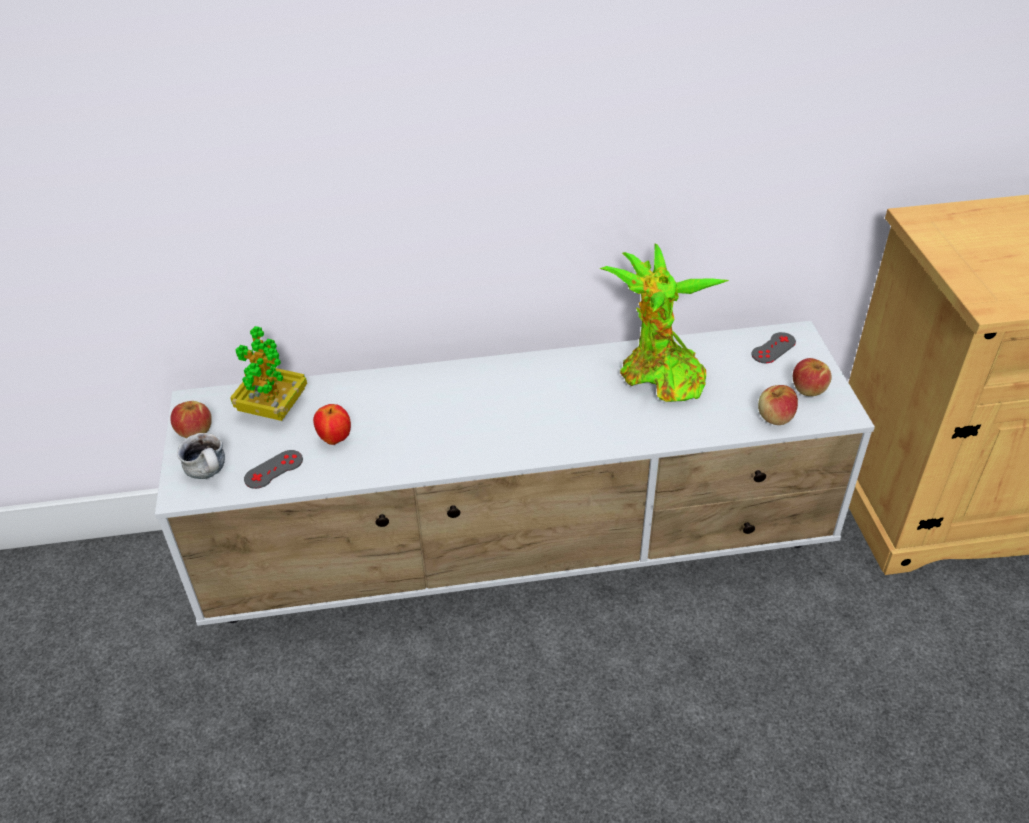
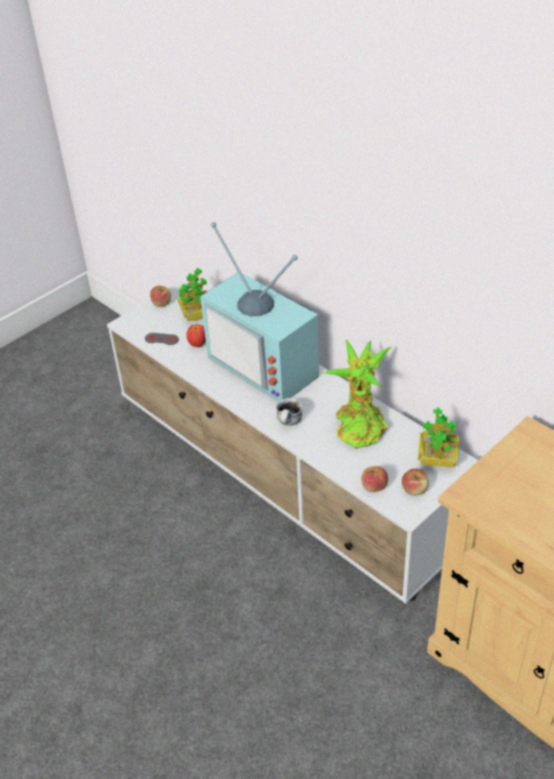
camera: 55 degrees right, 0 degrees up
mug [177,433,225,479] -> mug moved to [276,398,303,426]
grey game controller [751,332,796,363] -> potted plant [418,407,459,468]
none -> television [200,222,319,402]

